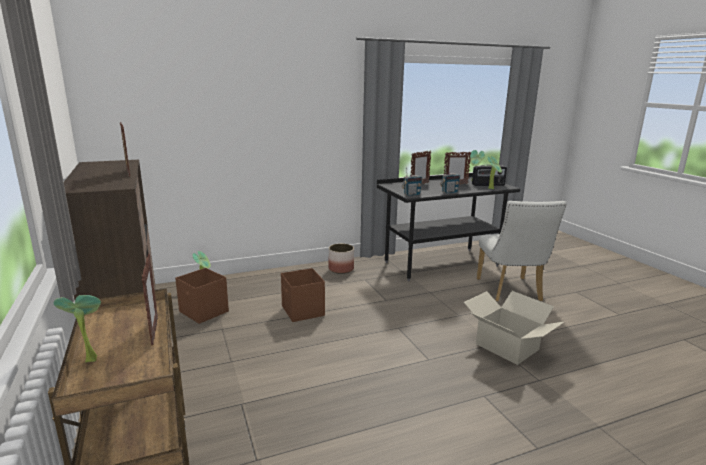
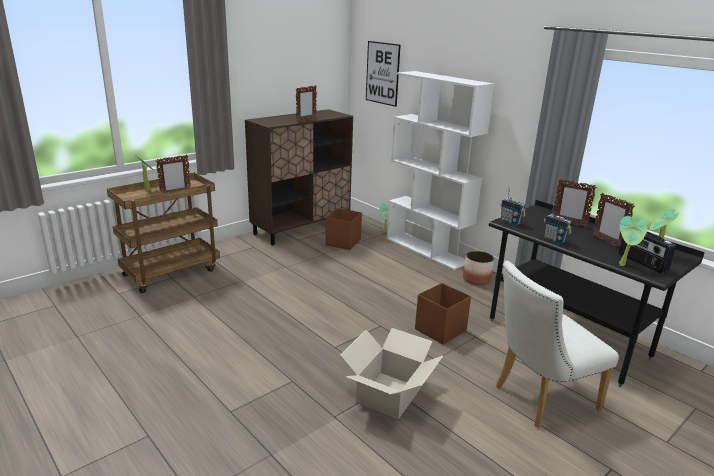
camera: 70 degrees right, 5 degrees up
brown storage box [281,268,325,322] -> brown storage box moved to [415,283,471,344]
none -> picture [366,41,401,107]
none -> white bookcase [386,71,495,270]

